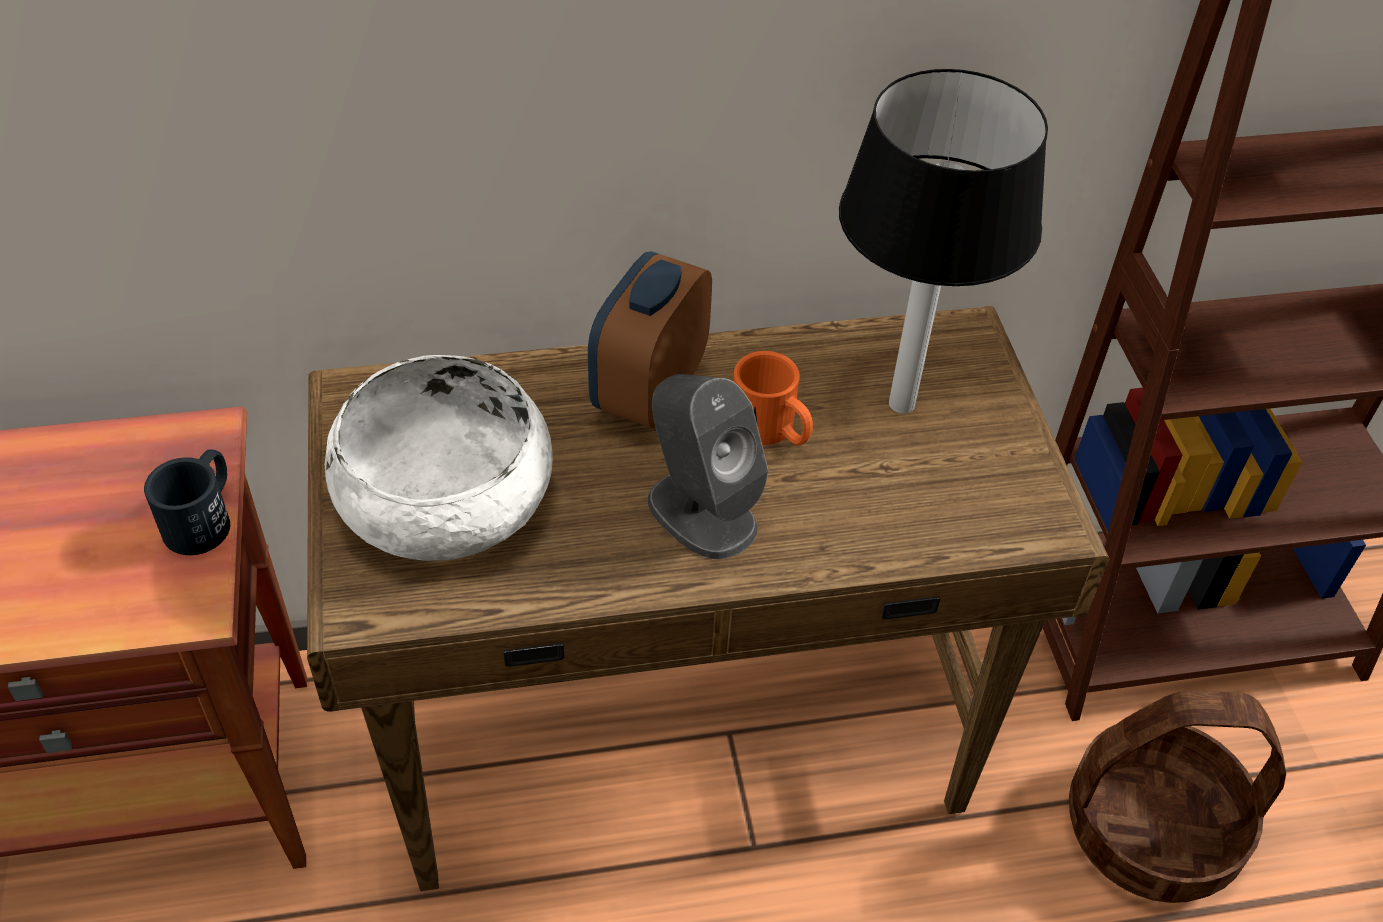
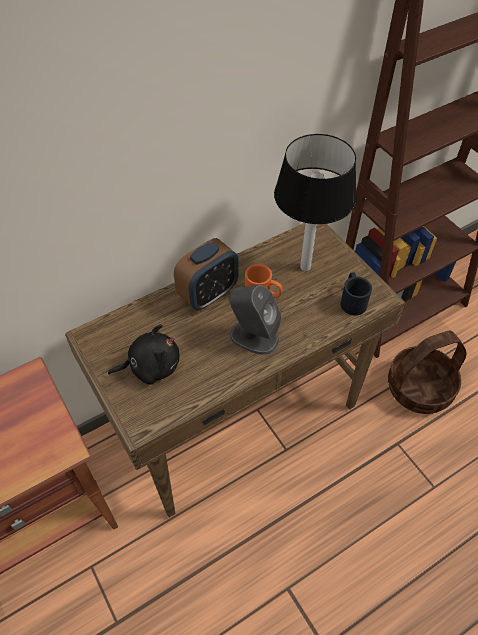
camera: 20 degrees left, 5 degrees up
black mug [144,450,230,555] -> black mug moved to [341,272,372,316]
white bowl [325,355,553,561] -> black plush toy [108,324,179,384]
alarm clock [588,252,712,429] -> alarm clock turned 135 degrees counterclockwise [174,238,239,310]

